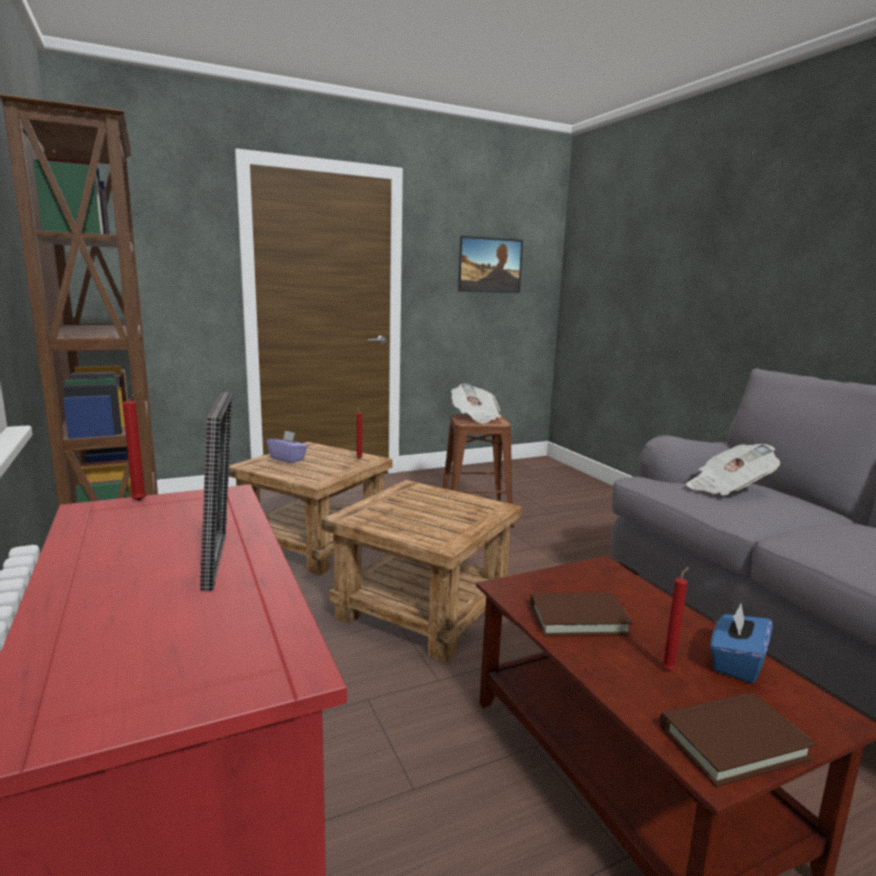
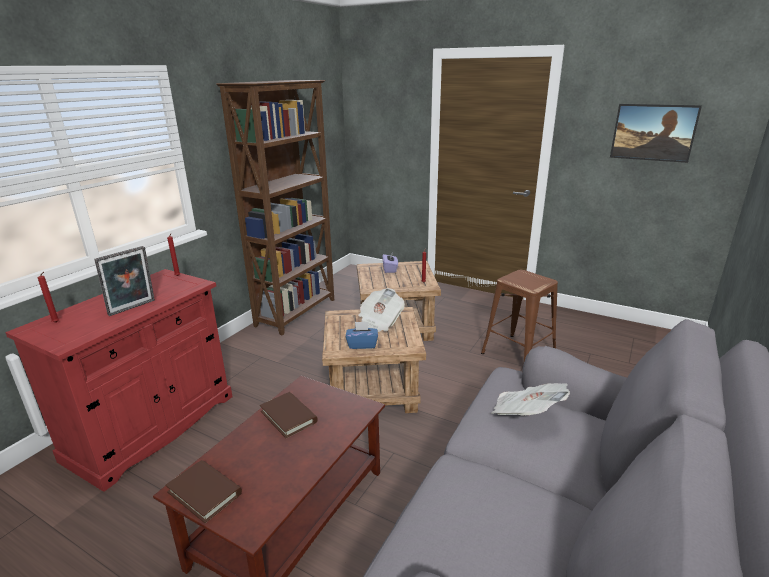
camera: 55 degrees right, 10 degrees up
newspaper [451,384,502,424] -> newspaper moved to [358,288,405,332]
red candle [662,567,689,671] -> red candle moved to [38,272,59,323]
blue tissue box [710,604,773,684] -> blue tissue box moved to [345,322,378,349]

